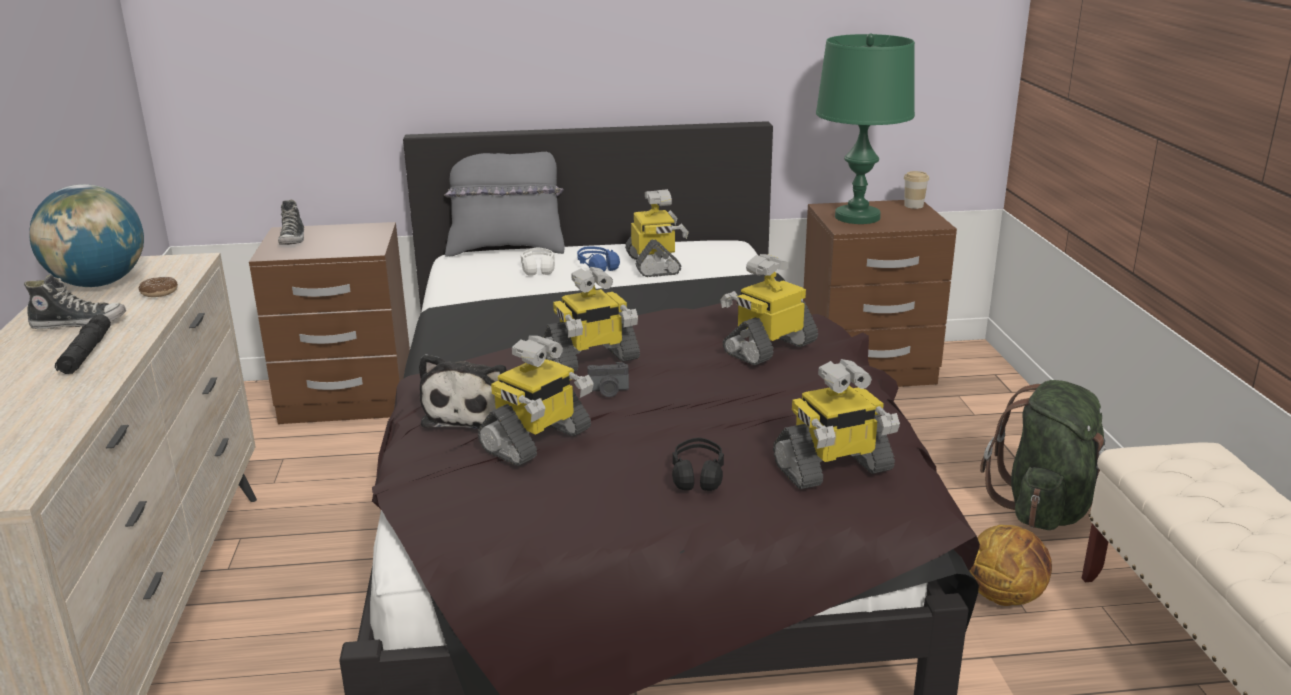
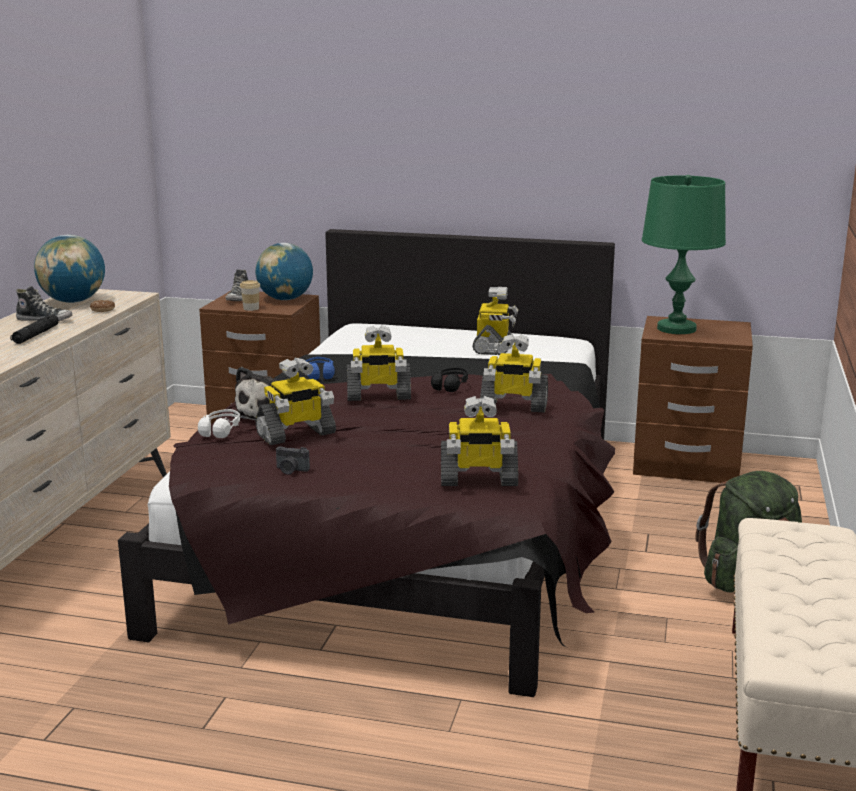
camera: 20 degrees right, 5 degrees down
grey pillow [444,152,565,257] -> none
white headphones [521,248,555,276] -> white headphones moved to [198,409,240,438]
blue headphones [577,246,620,272] -> blue headphones moved to [306,357,335,380]
camera [587,362,629,397] -> camera moved to [276,447,310,475]
black headphones [672,437,724,491] -> black headphones moved to [431,368,468,392]
toy robot [720,254,818,365] -> toy robot turned 150 degrees counterclockwise [480,334,548,413]
cup [904,171,929,209] -> cup moved to [240,280,260,311]
basketball [969,525,1052,606] -> none
none -> globe [255,243,313,300]

